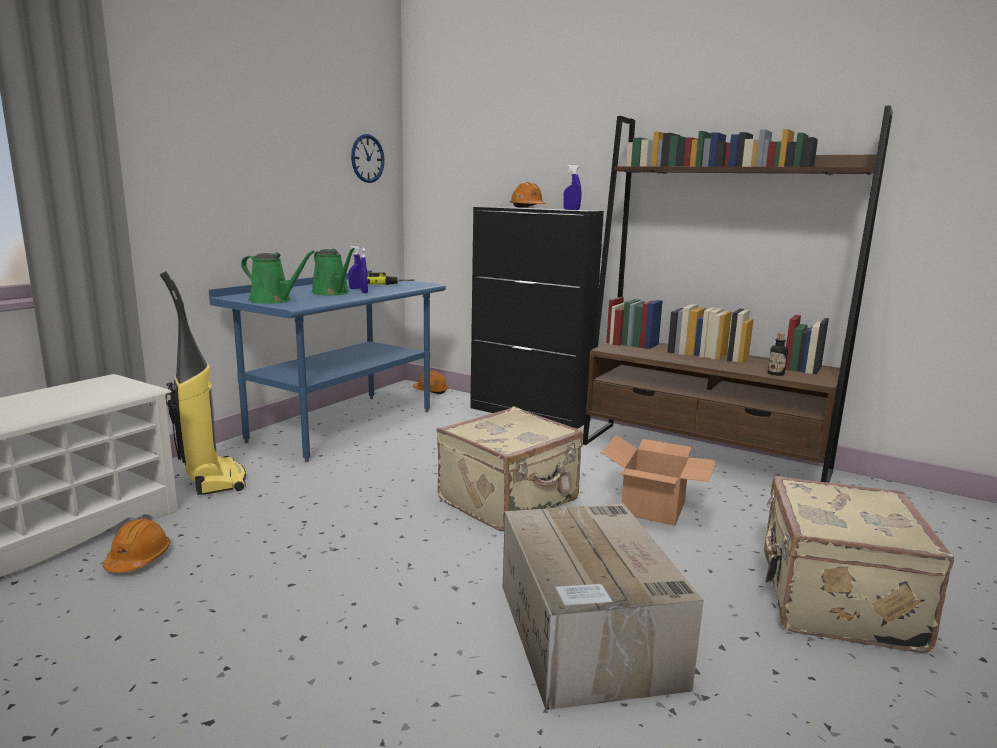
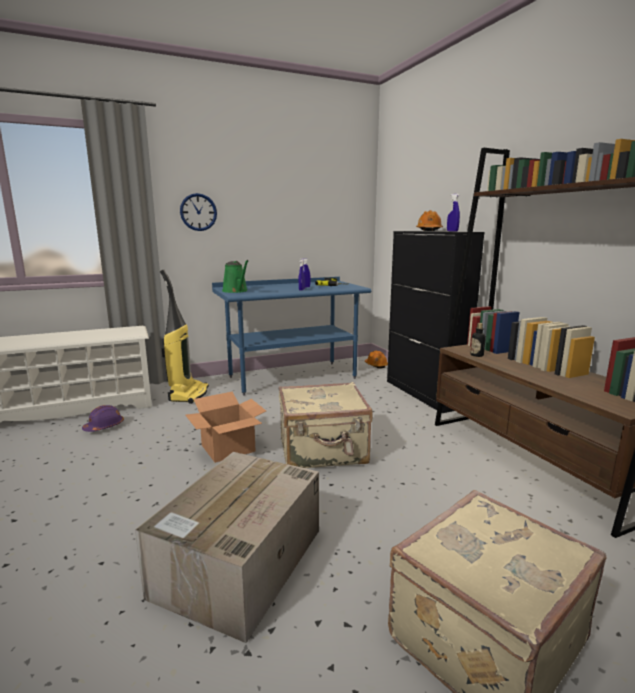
camera: 35 degrees right, 0 degrees up
orange hard hat [103,519,170,573] -> purple hard hat [82,405,124,432]
green watering can [311,248,355,295] -> none
wall clock [351,134,385,183] -> wall clock moved to [180,193,217,231]
cardboard box [601,435,716,526] -> cardboard box moved to [185,392,266,463]
bottle [768,333,788,376] -> bottle moved to [471,323,486,357]

